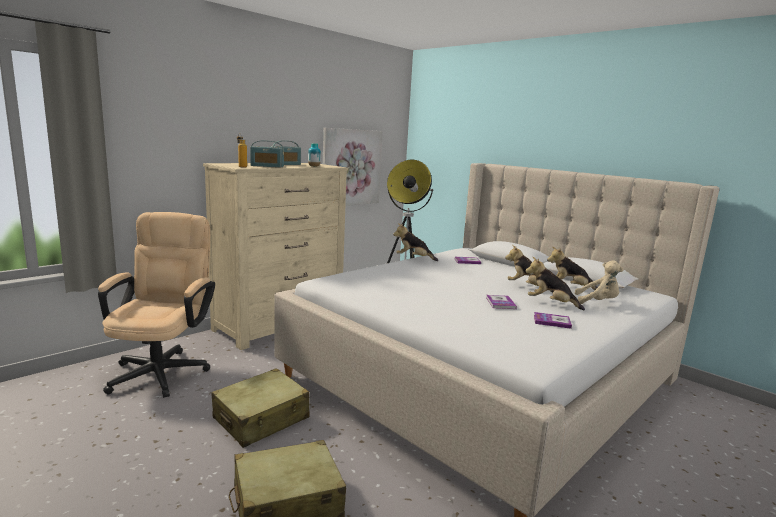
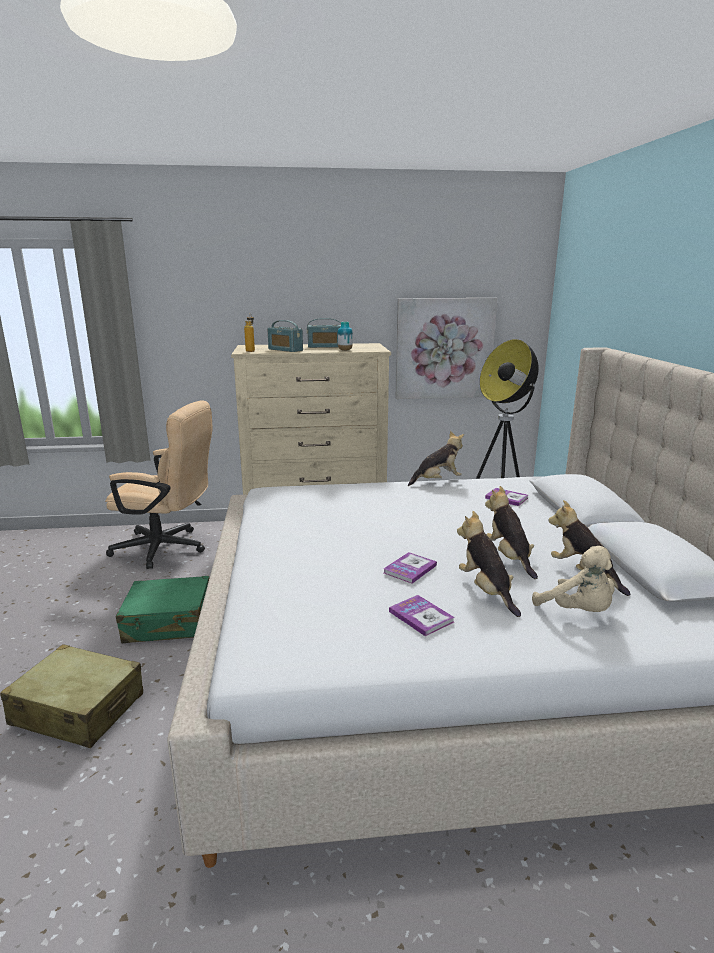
camera: 40 degrees right, 5 degrees up
beige office chair [98,212,215,398] -> beige office chair turned 60 degrees clockwise [105,400,212,569]
beige suitcase [212,368,310,448] -> green suitcase [116,576,210,643]
plush toy [393,223,438,261] -> plush toy turned 105 degrees clockwise [408,431,464,486]

